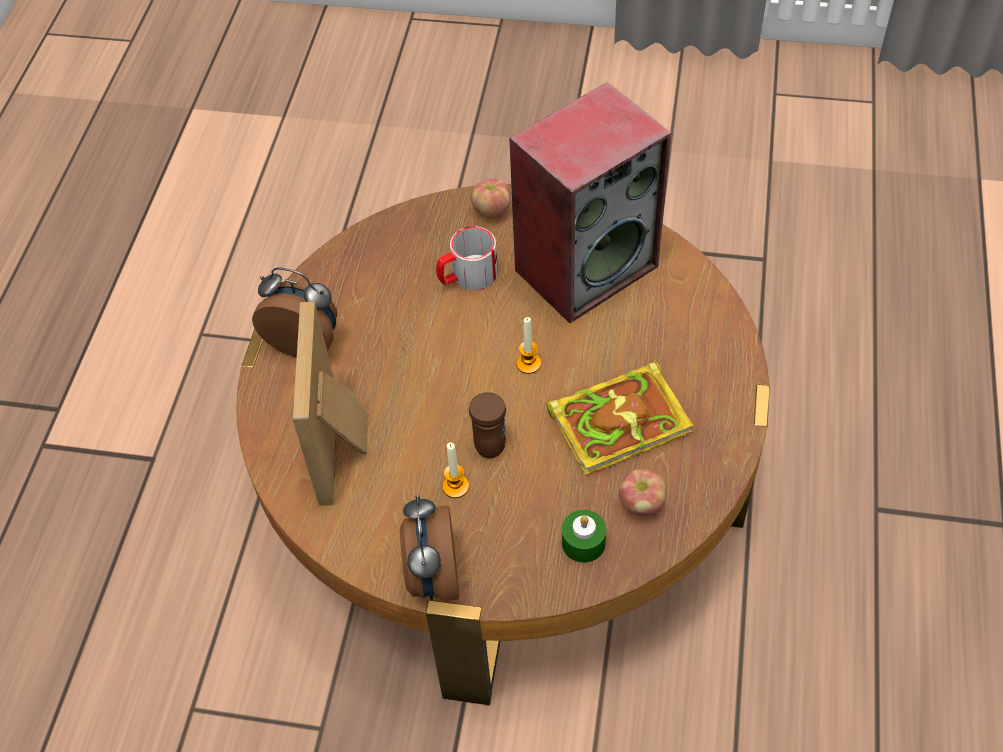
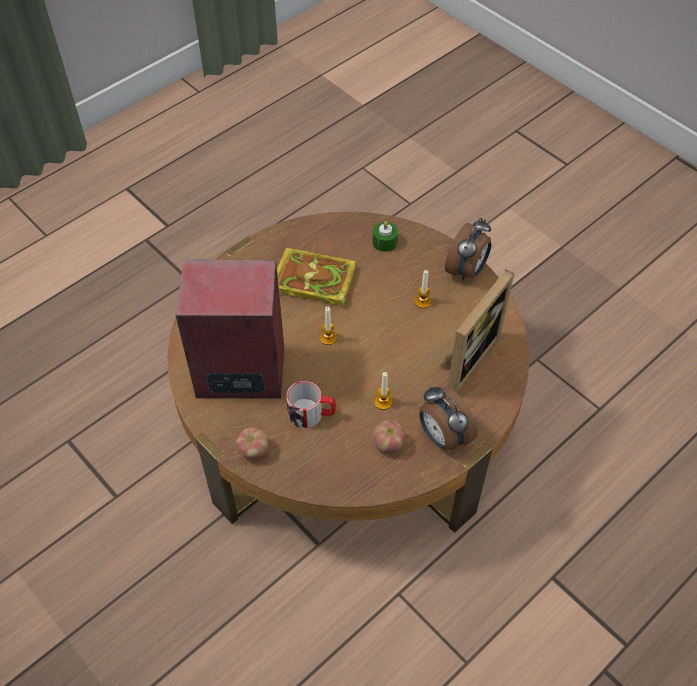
camera: 145 degrees left, 0 degrees up
brown mug [469,392,506,458] -> none
apple [619,469,666,516] -> apple moved to [373,421,405,453]
none -> candle [374,372,392,410]

